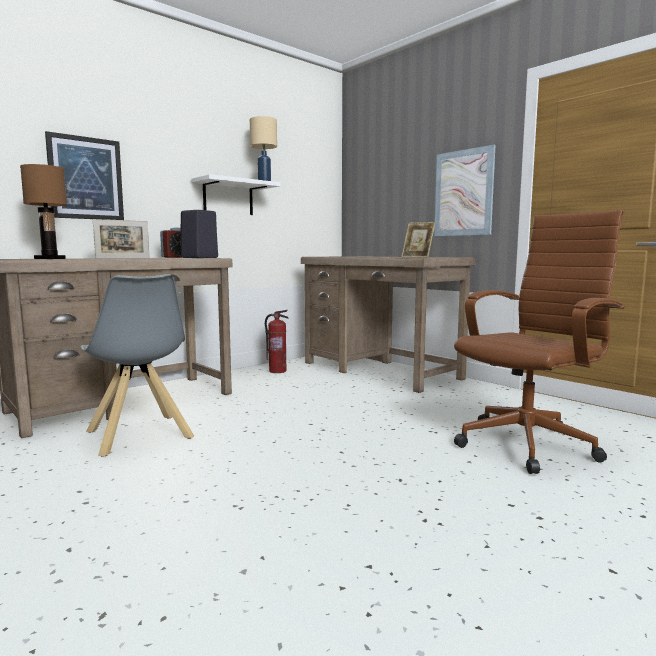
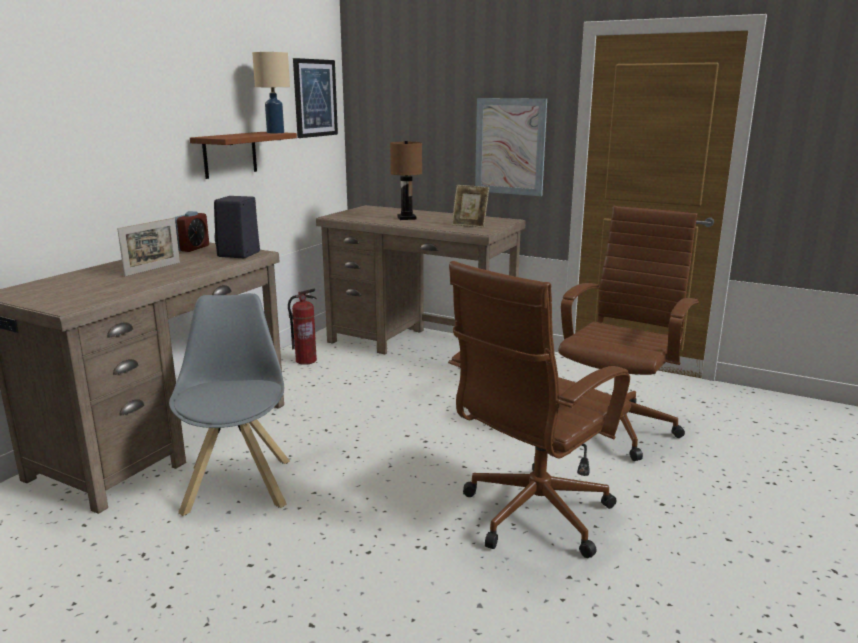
camera: 20 degrees left, 10 degrees up
brown table lamp [20,164,67,259] -> brown table lamp moved to [390,141,422,220]
picture [45,131,124,220] -> picture moved to [293,58,338,138]
grey chair [80,274,194,457] -> grey chair turned 135 degrees counterclockwise [169,293,290,516]
white shelf [191,174,281,215] -> brown shelf [190,132,297,179]
none -> brown office chair [448,261,631,558]

